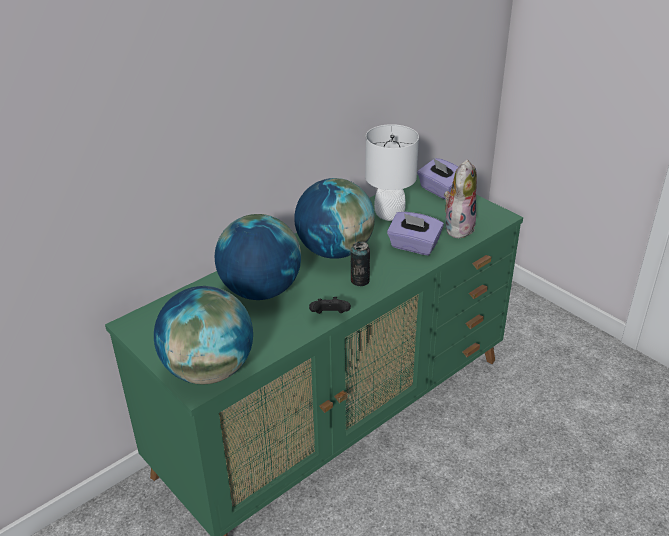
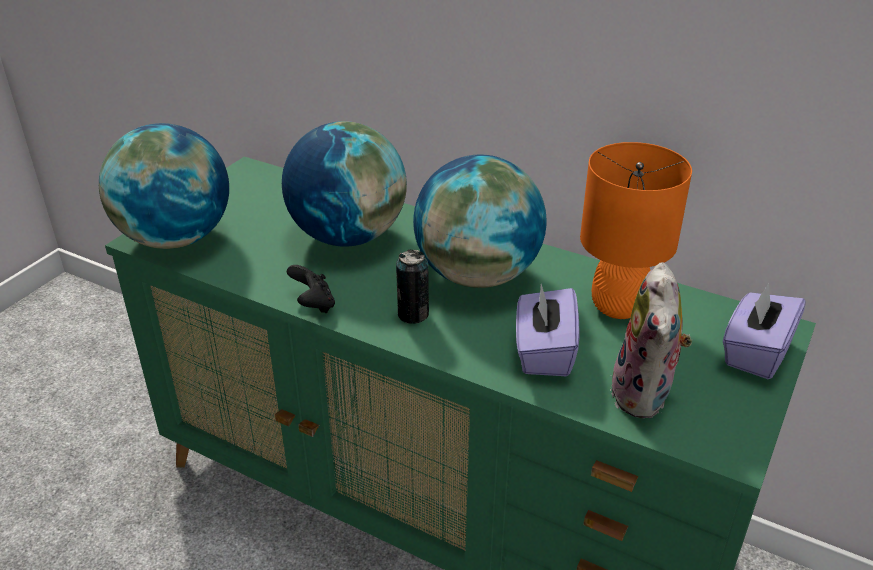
camera: 70 degrees right, 0 degrees up
white table lamp [365,124,419,221] -> orange table lamp [580,142,692,319]
plush toy [444,159,477,240] -> plush toy turned 90 degrees clockwise [610,262,693,418]

